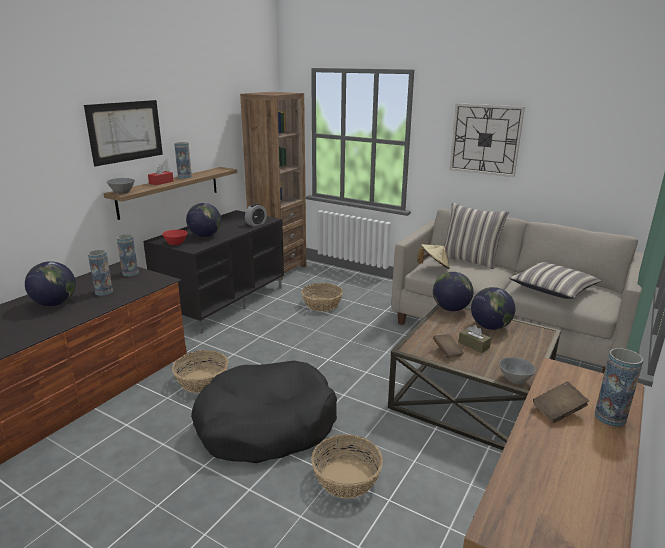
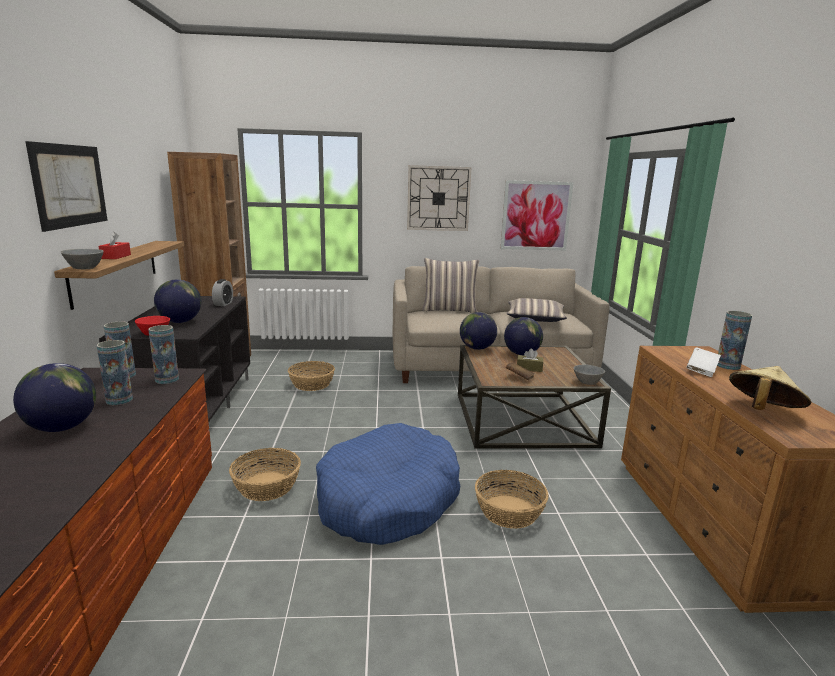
camera: 35 degrees left, 5 degrees down
vase [174,142,192,179] -> vase moved to [148,325,179,384]
black dog bed [191,361,337,463] -> blue dog bed [316,423,460,545]
beige hat [417,244,450,269] -> beige hat moved to [729,366,811,410]
brown book [533,381,589,423] -> white book [687,347,721,377]
none -> picture [501,180,573,250]

